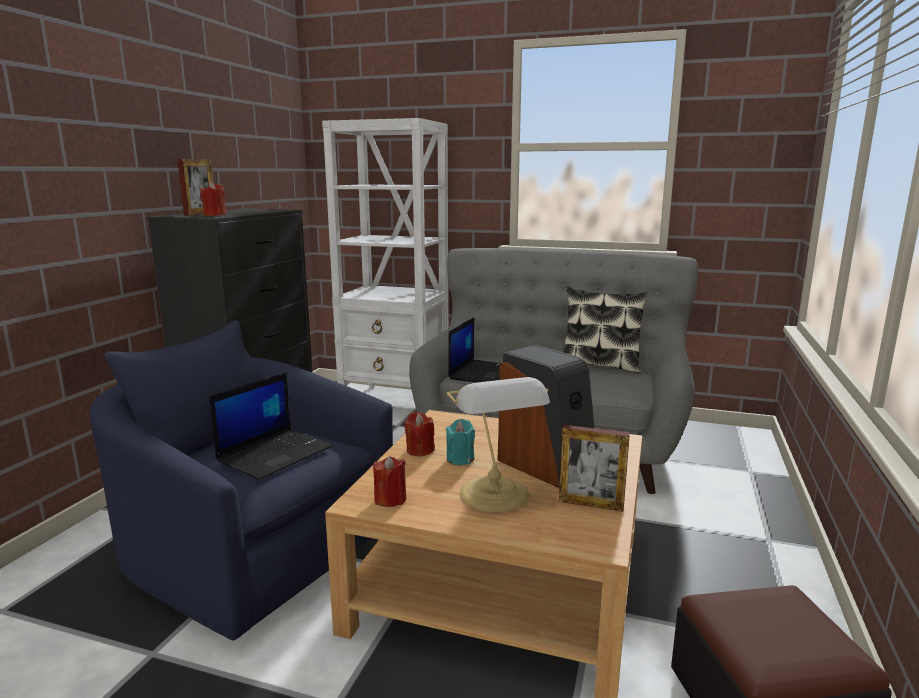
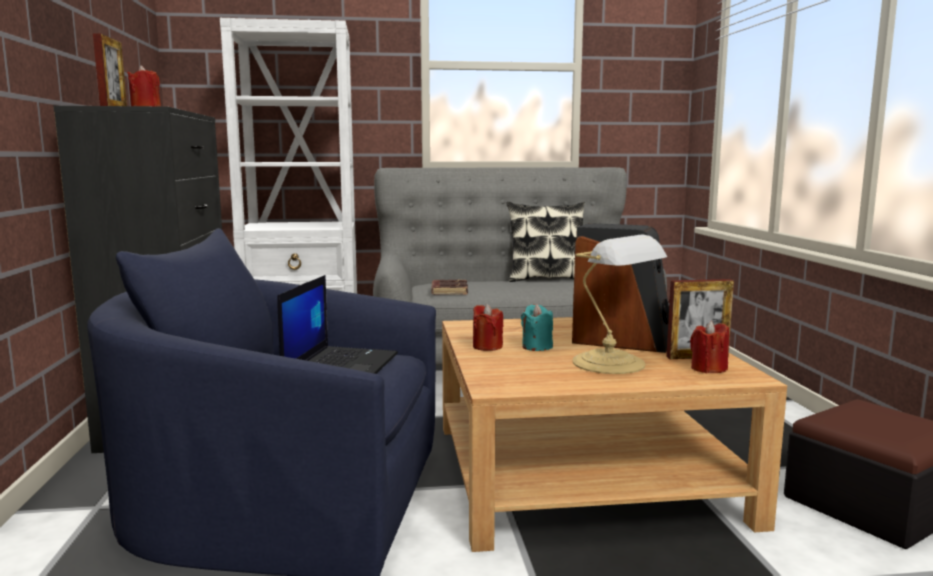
camera: 25 degrees left, 5 degrees down
red candle [373,455,406,507] -> red candle moved to [690,321,729,373]
laptop [448,317,502,383] -> brown book [431,279,468,295]

